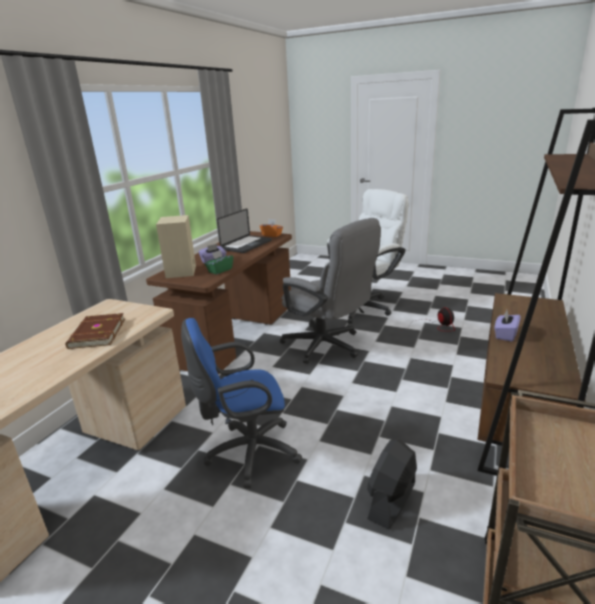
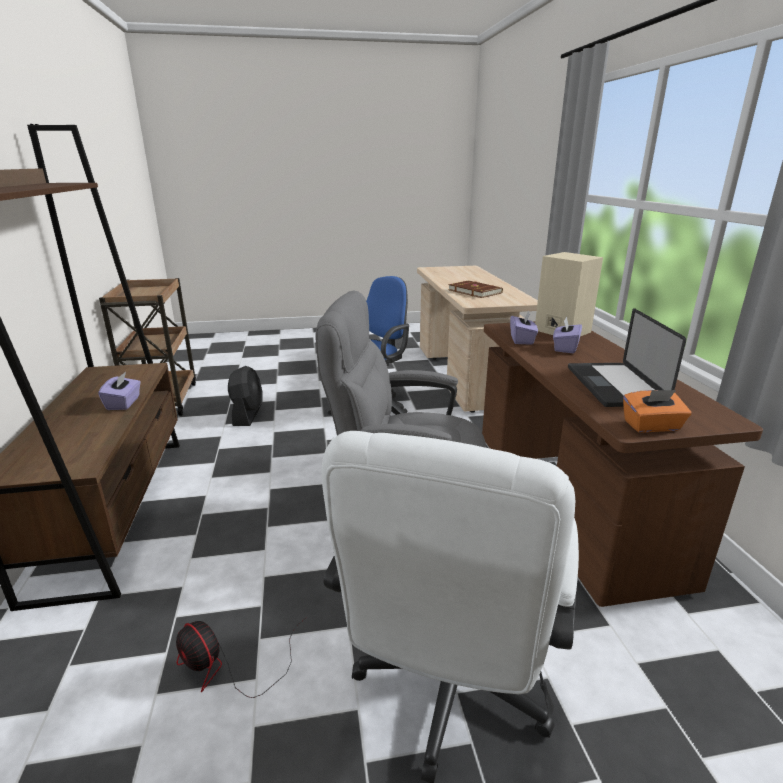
camera: 145 degrees right, 0 degrees up
green tissue box [205,250,233,274] -> purple tissue box [510,311,538,345]

